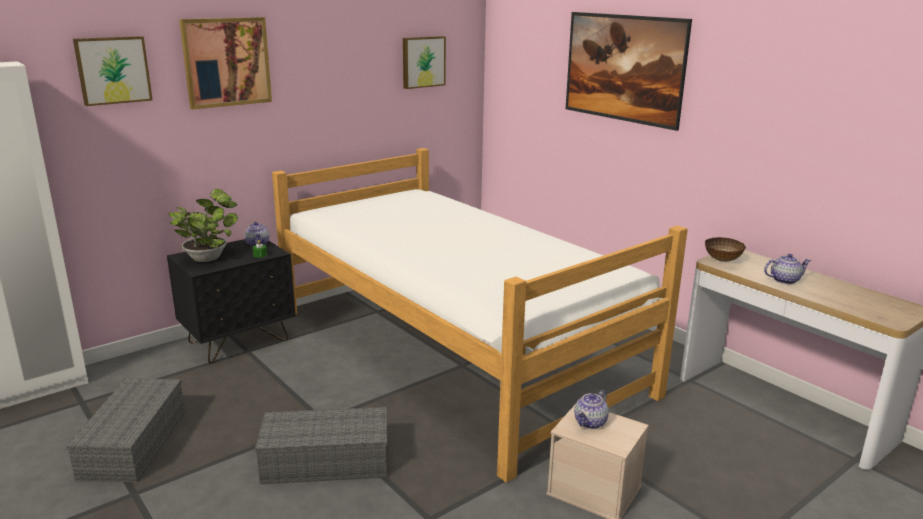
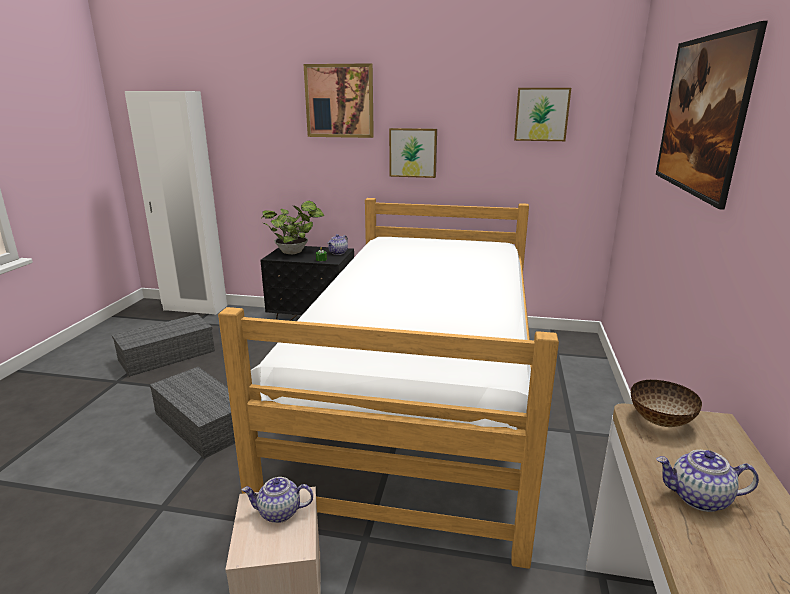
camera: 50 degrees right, 0 degrees up
picture [73,36,153,106] -> picture moved to [389,128,437,178]
teapot [764,254,811,284] -> teapot turned 150 degrees clockwise [656,450,759,512]

